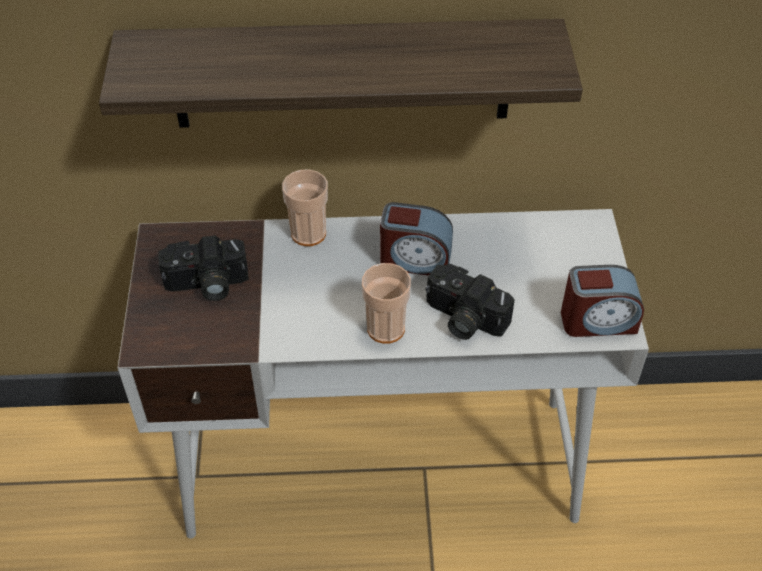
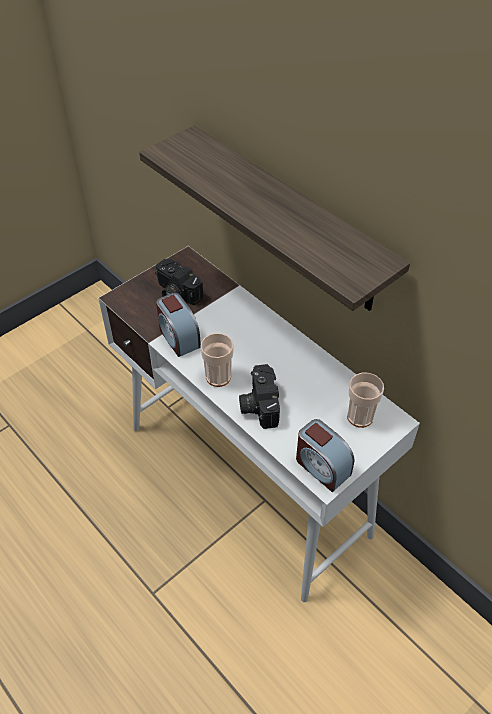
camera: 50 degrees right, 0 degrees up
cup [282,170,328,246] -> cup moved to [347,372,384,428]
alarm clock [380,202,453,276] -> alarm clock moved to [156,293,201,357]

